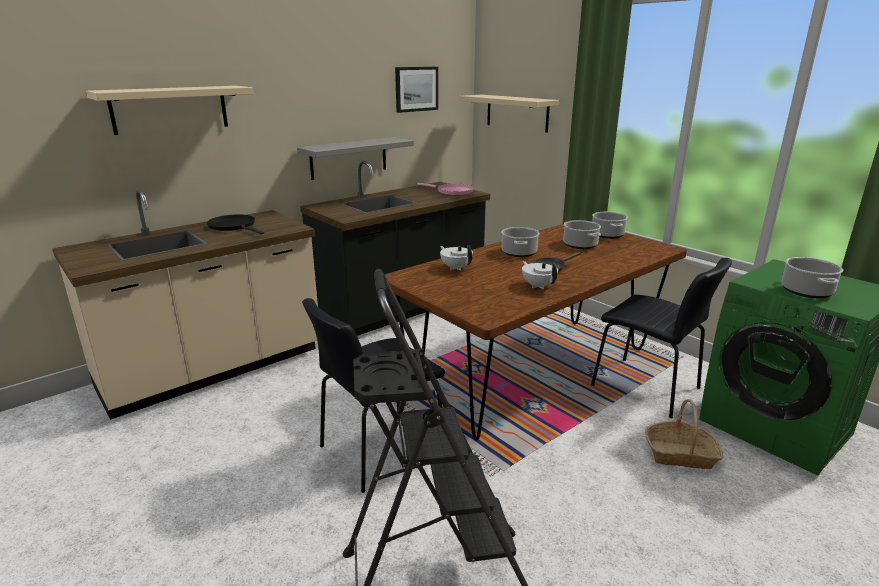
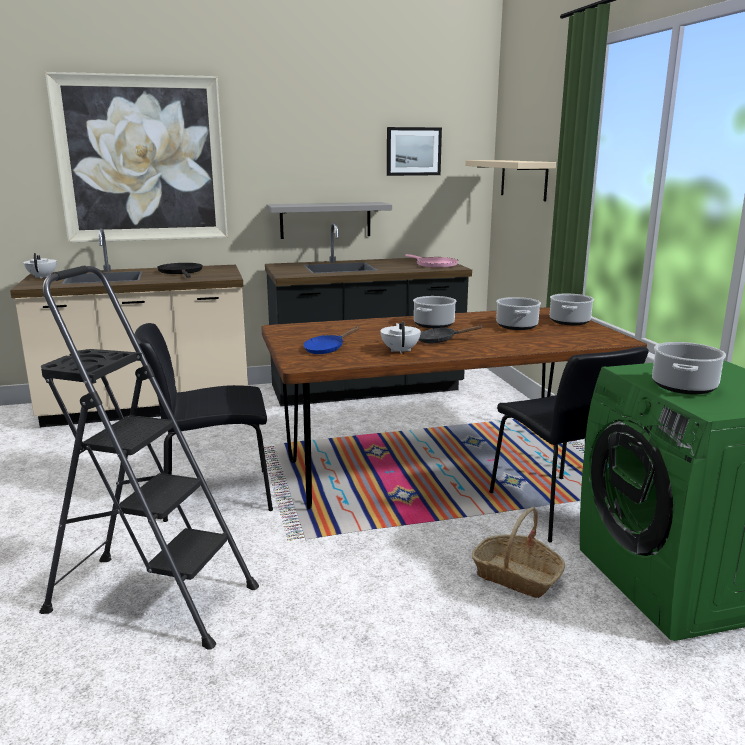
camera: 25 degrees right, 5 degrees down
beige shelf [86,86,253,135] -> picture [45,72,228,242]
white teapot [440,245,473,271] -> white teapot moved to [24,253,57,279]
none -> blue frying pan [303,326,359,354]

